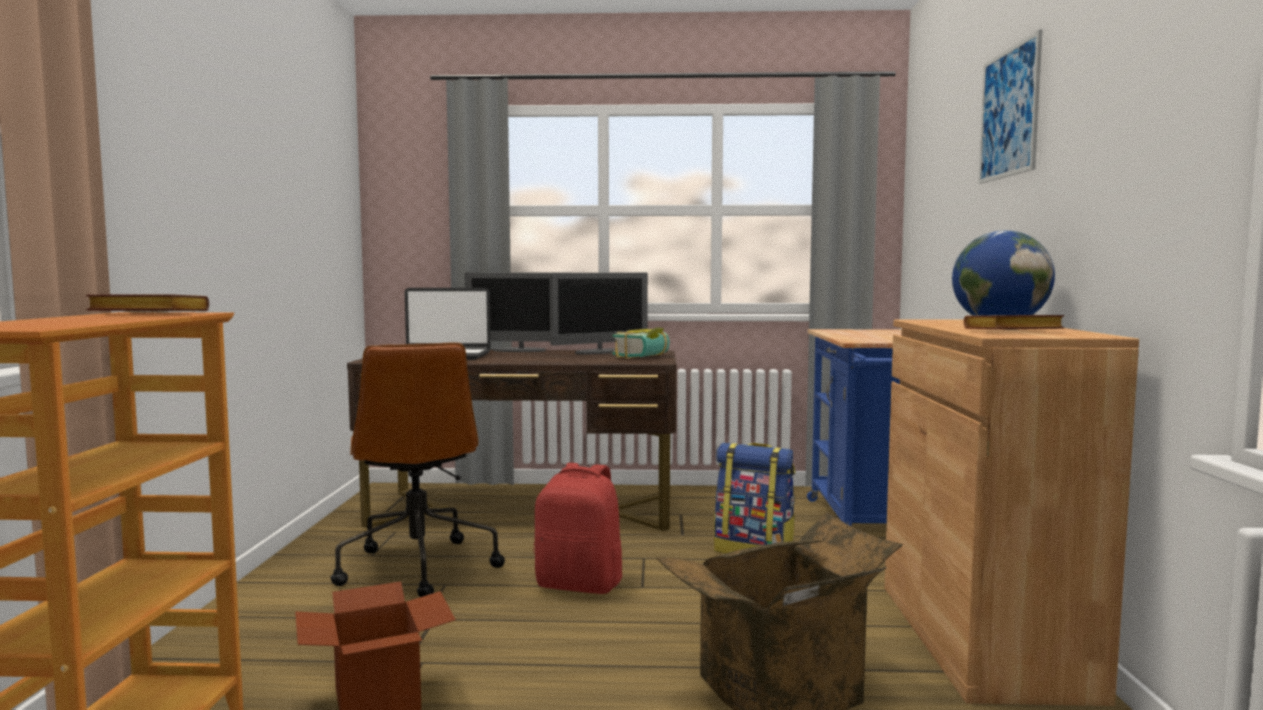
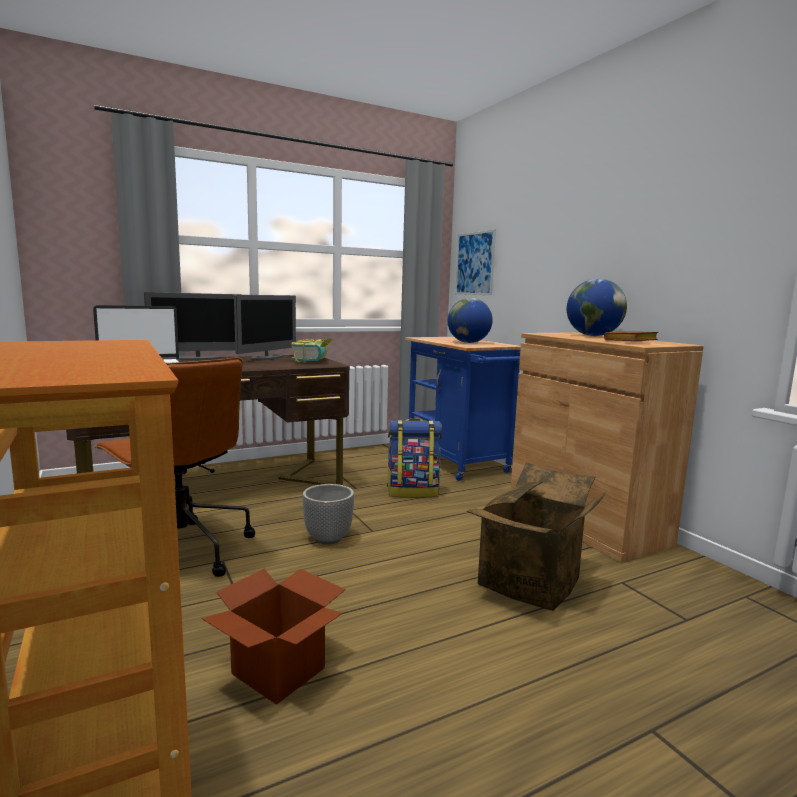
camera: 30 degrees left, 5 degrees up
brown book [86,294,209,313] -> none
red backpack [534,463,622,594] -> planter [302,484,354,545]
picture [978,29,1042,184] -> picture moved to [455,229,496,295]
none -> globe [448,298,492,343]

